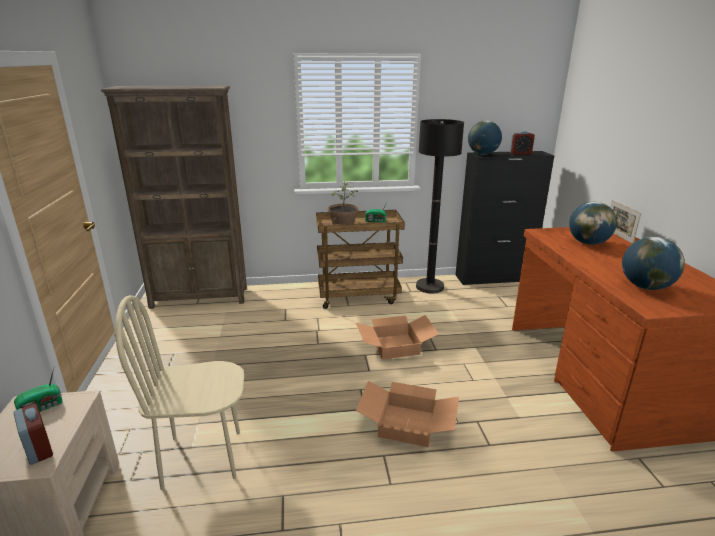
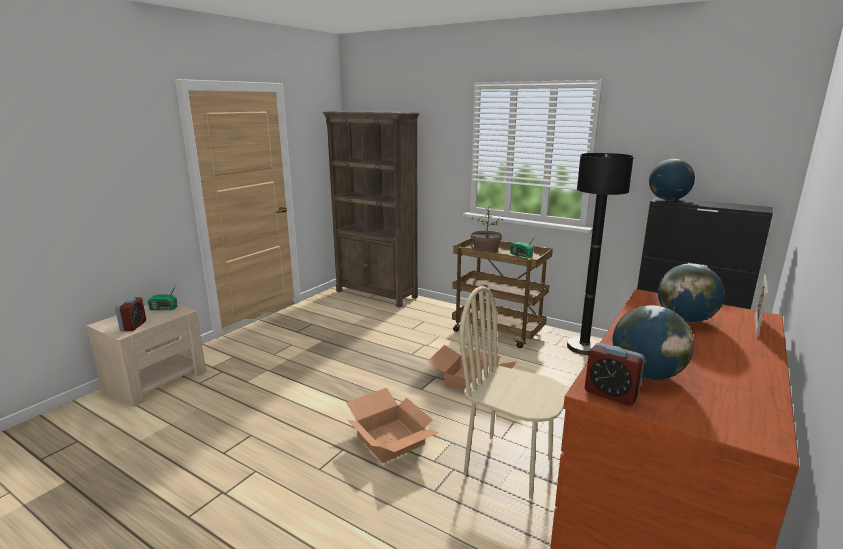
camera: 40 degrees right, 5 degrees down
beige chair [115,295,244,490] -> beige chair moved to [459,286,568,499]
alarm clock [510,131,535,155] -> alarm clock moved to [585,343,645,405]

